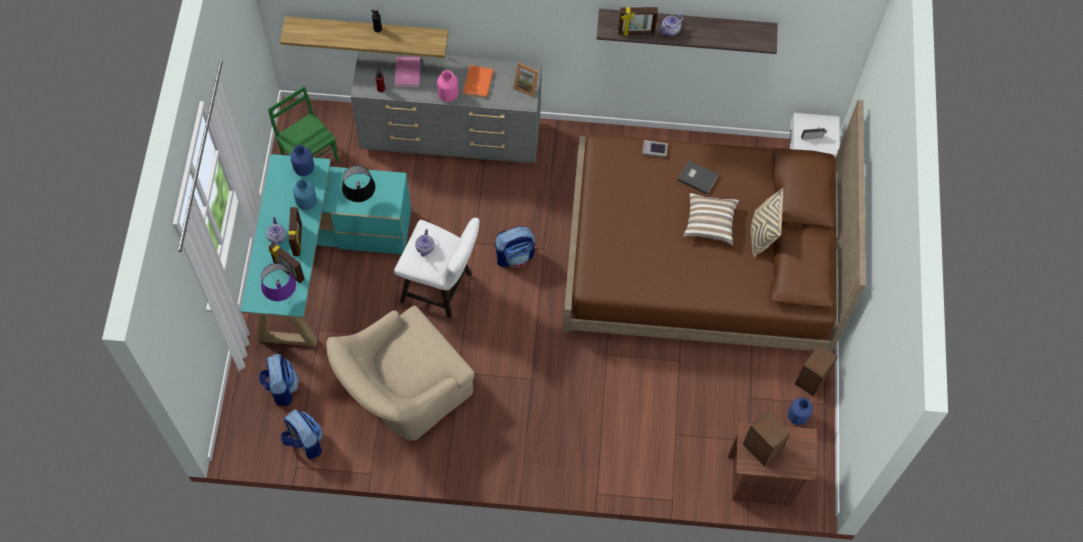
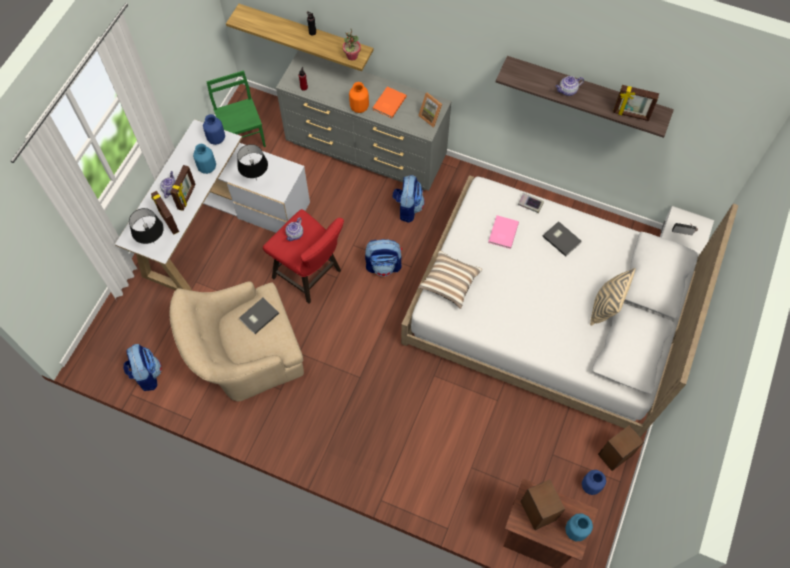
camera: 20 degrees right, 0 degrees up
turquoise desk [240,154,411,347] -> white desk [115,119,310,291]
backpack [259,354,300,406] -> backpack moved to [393,175,425,223]
purple table lamp [261,263,296,301] -> black table lamp [129,208,164,244]
white stool [394,218,480,318] -> red stool [263,209,344,304]
pink book [395,57,421,87] -> pink book moved to [488,215,519,249]
pink vase [437,70,459,102] -> orange vase [349,82,369,113]
brown bed [563,100,866,352] -> white bed [401,175,739,437]
picture frame [618,7,658,35] -> picture frame moved to [613,85,659,121]
pillow [683,193,739,245] -> pillow moved to [418,250,482,309]
none -> grey book [239,298,279,334]
none -> potted plant [343,29,361,60]
none -> blue vase [565,513,593,541]

